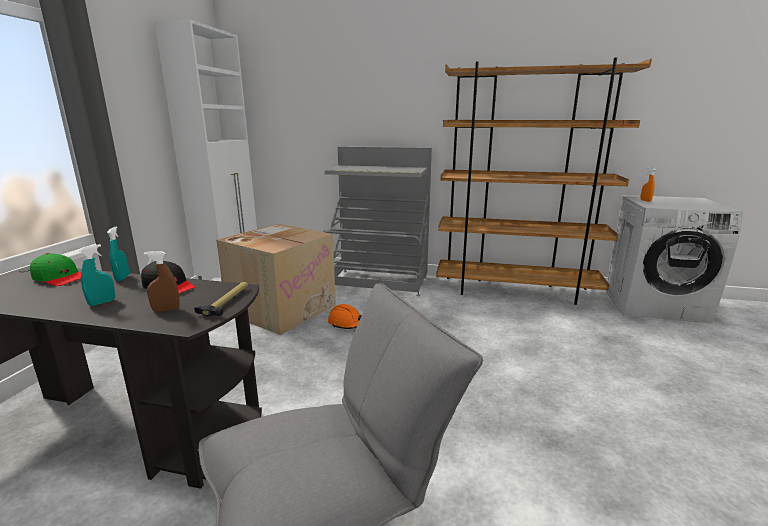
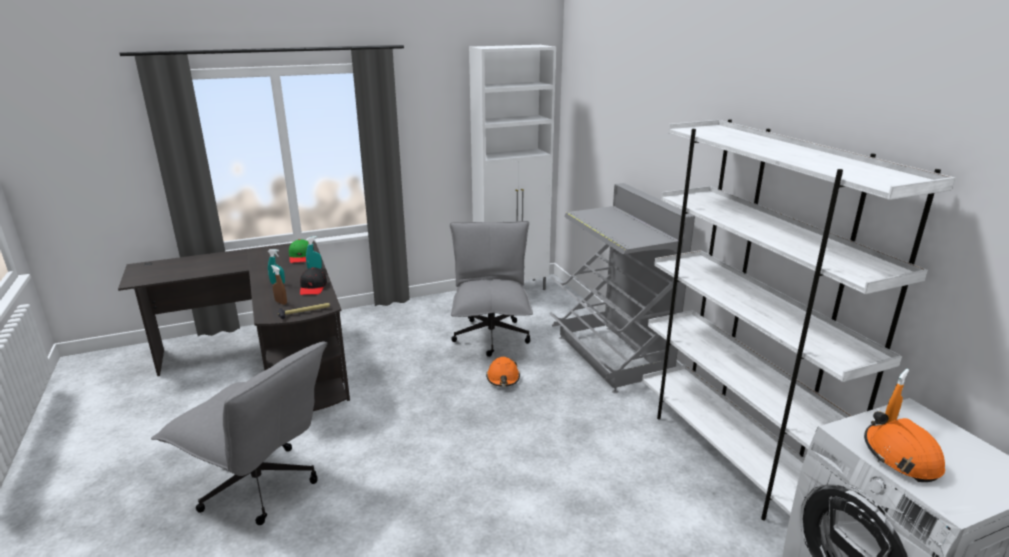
camera: 55 degrees right, 5 degrees up
cardboard box [216,224,336,335] -> grey office chair [450,221,533,357]
brown bookcase [436,57,652,305] -> white bookcase [642,119,955,521]
none -> orange hard hat [864,411,945,482]

